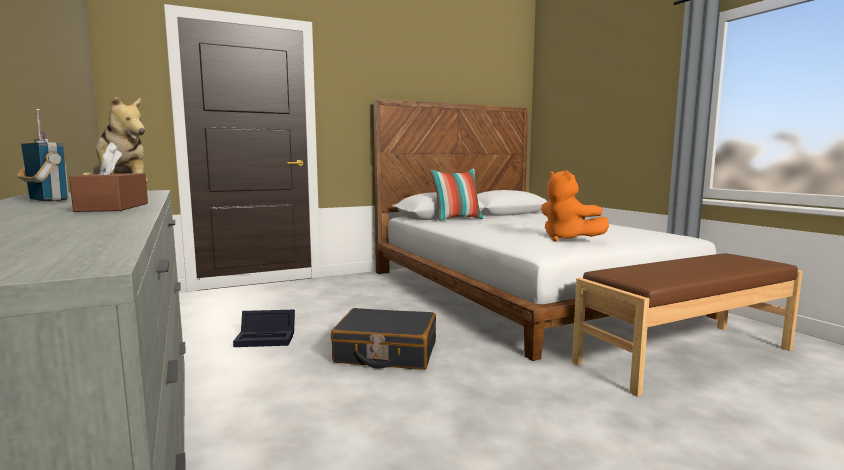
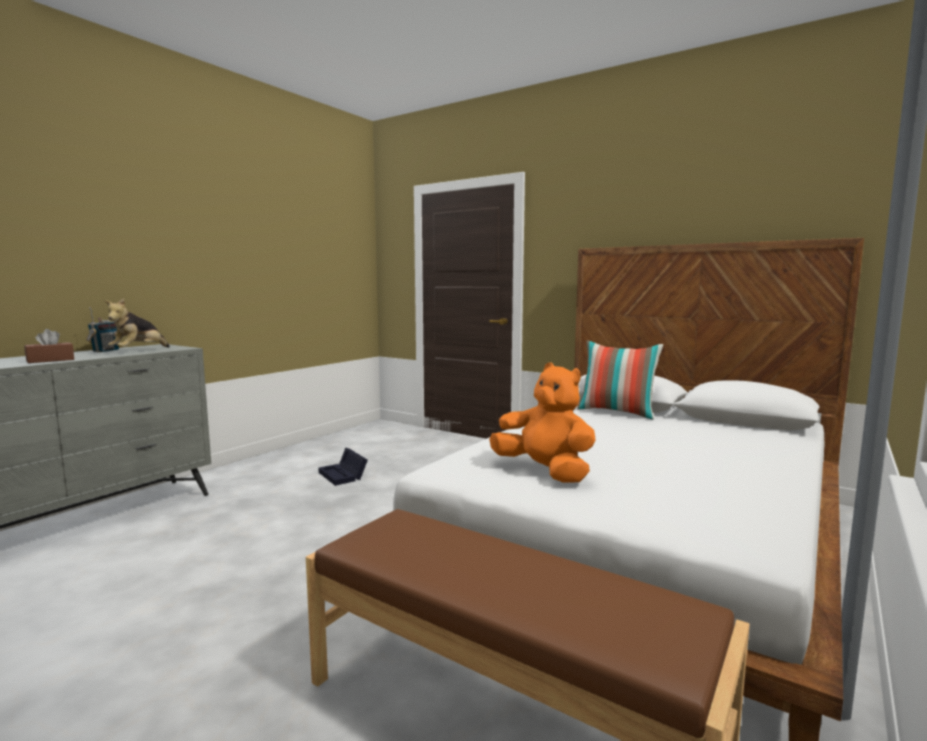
camera: 60 degrees right, 0 degrees up
black suitcase [331,308,436,370] -> none
orange plush toy [541,170,609,242] -> orange plush toy turned 105 degrees clockwise [489,362,595,483]

